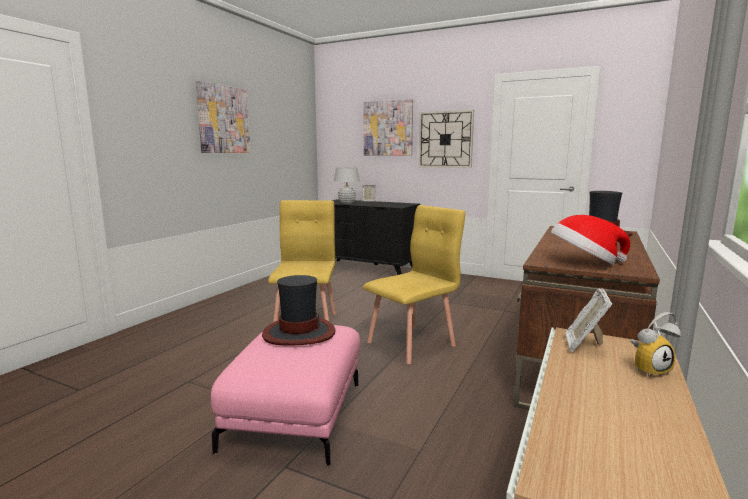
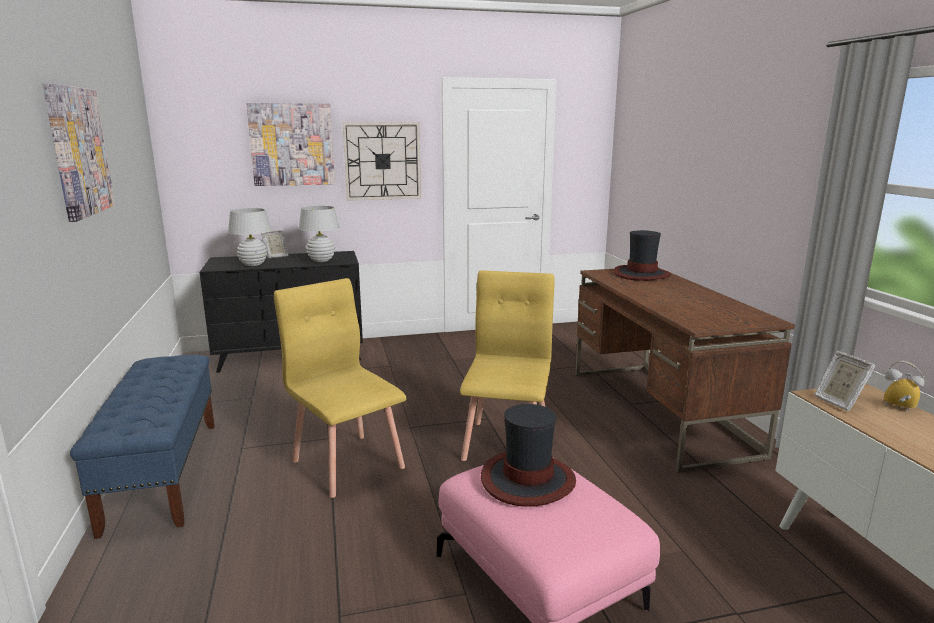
camera: 40 degrees left, 5 degrees up
hat [551,215,630,265] -> none
alarm clock [630,312,681,378] -> alarm clock turned 90 degrees counterclockwise [884,361,925,412]
none -> blue bench [70,355,215,539]
none -> white table lamp [299,206,340,262]

